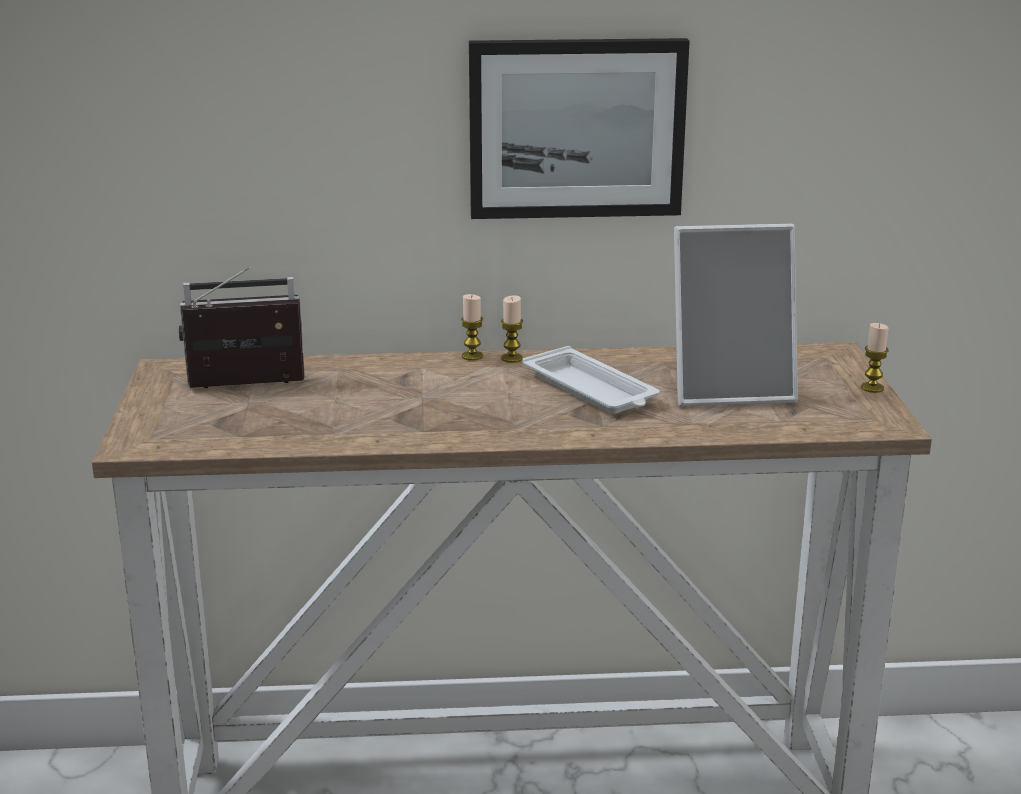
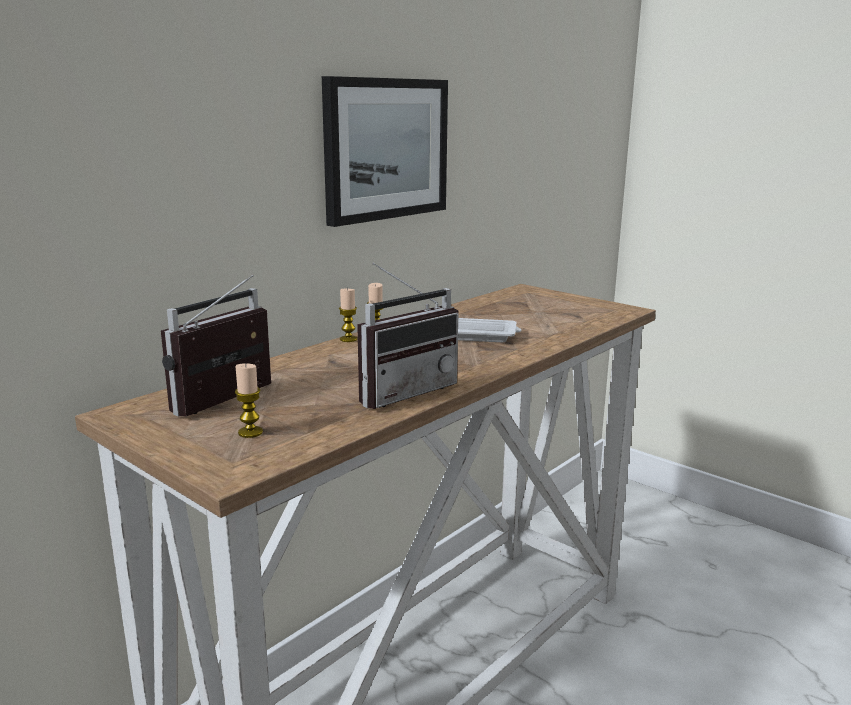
camera: 45 degrees left, 5 degrees down
picture frame [674,224,798,407] -> none
candle [861,323,889,393] -> candle moved to [235,363,263,438]
none -> radio [357,263,458,409]

